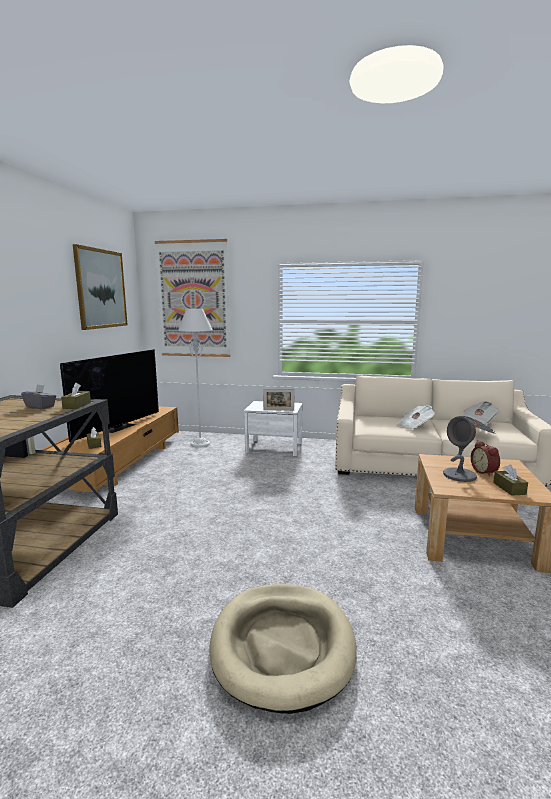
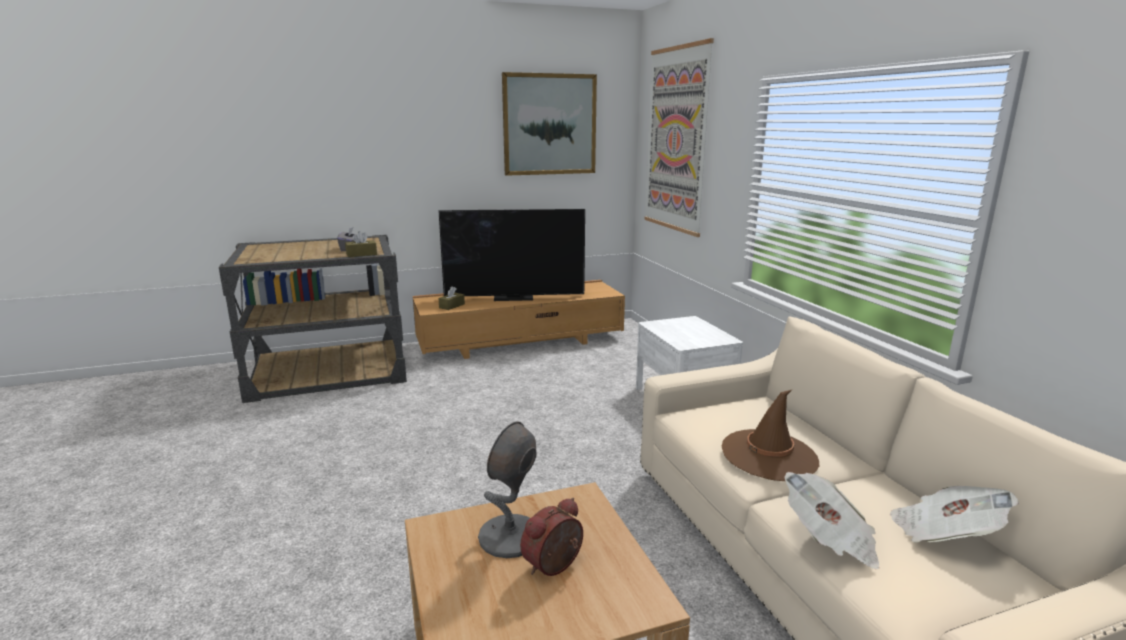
camera: 60 degrees right, 5 degrees up
grey floor lamp [178,309,212,447] -> none
beige dog bed [209,584,357,714] -> none
picture frame [263,389,294,411] -> none
newspaper [396,405,435,429] -> brown hat [721,389,819,481]
brown tissue box [493,465,528,496] -> none

